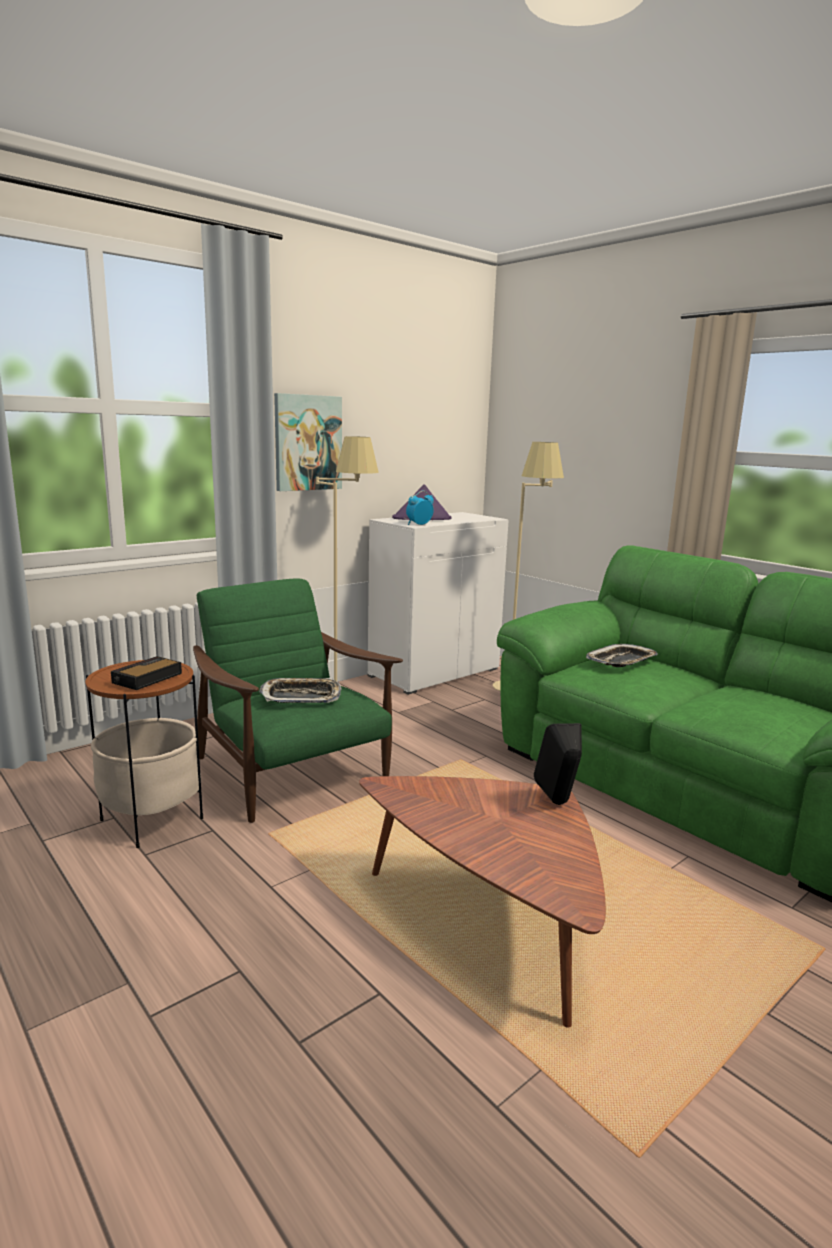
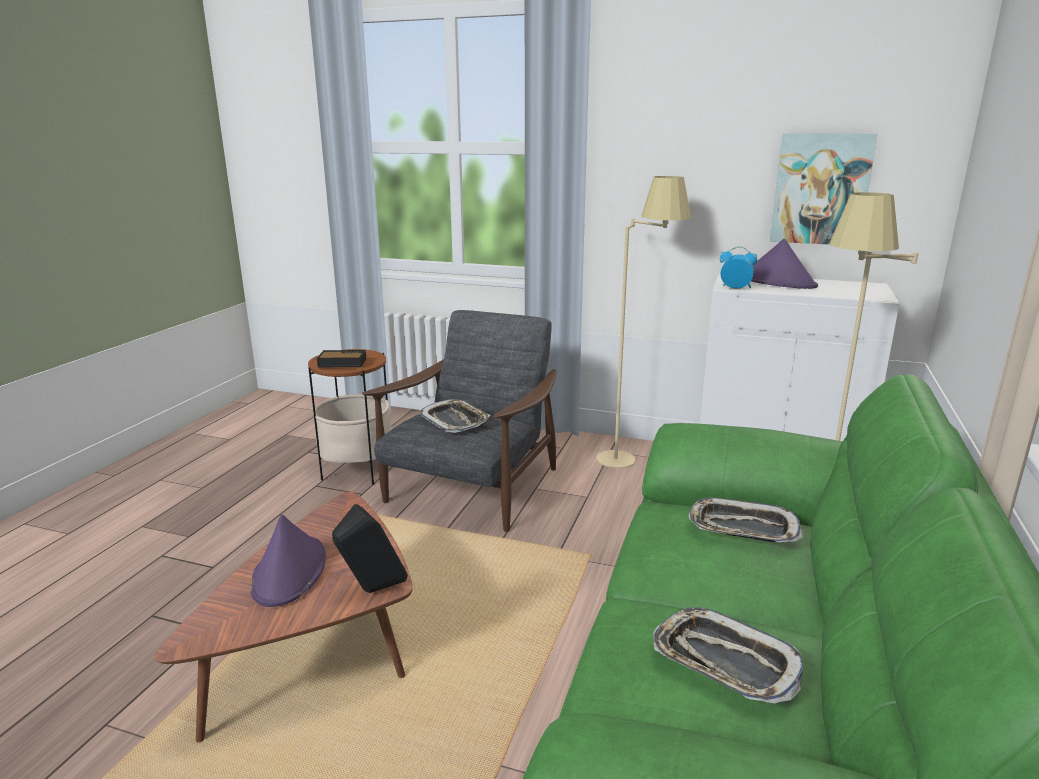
camera: 60 degrees right, 5 degrees up
green armchair [193,578,403,823] -> grey armchair [362,310,557,532]
picture [274,393,342,491] -> picture moved to [770,133,877,245]
none -> purple hat [250,515,326,607]
none -> tray [653,607,803,704]

